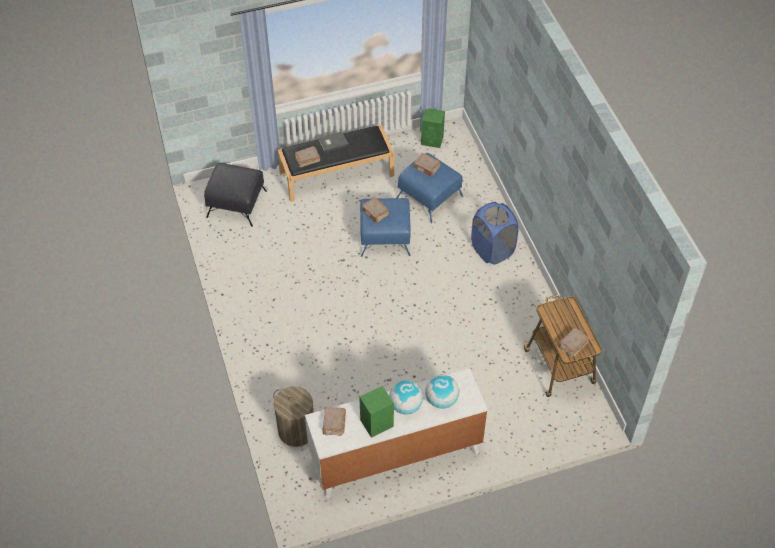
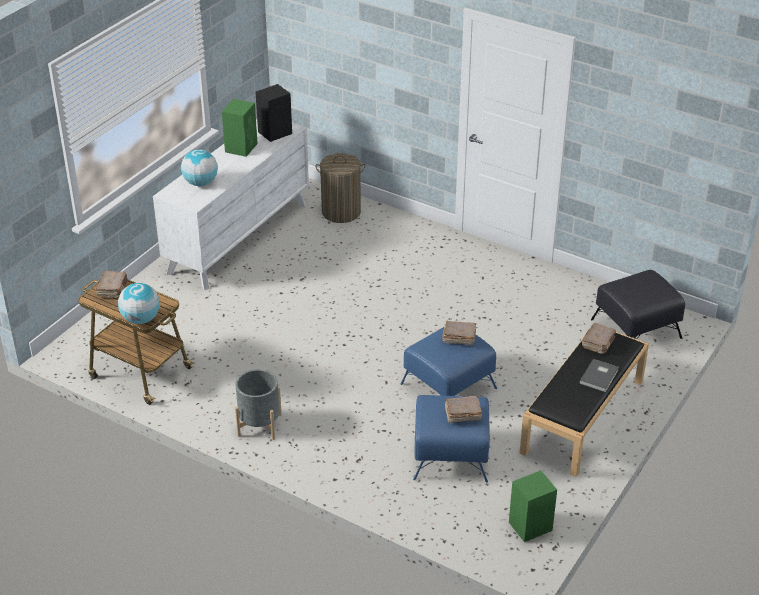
camera: 140 degrees right, 15 degrees down
brown book [323,407,346,436] -> black speaker [256,84,292,142]
globe [389,380,423,415] -> globe moved to [118,283,160,324]
blue laundry basket [471,202,519,265] -> none
none -> grey planter [235,369,282,440]

